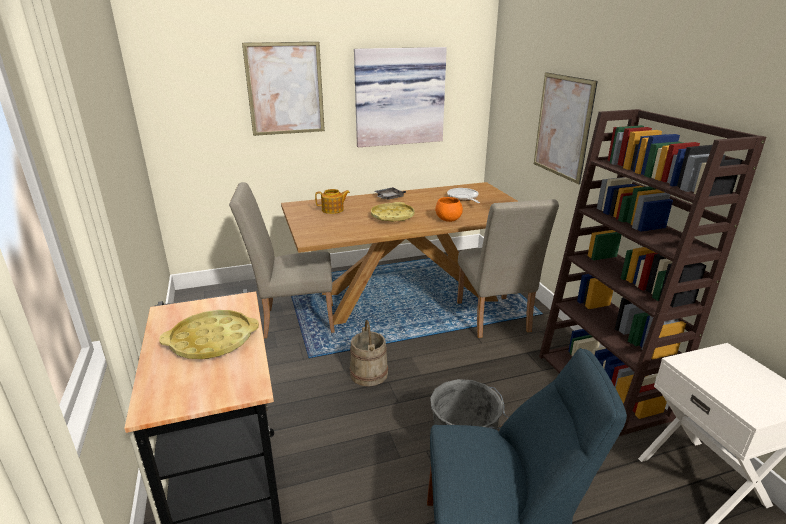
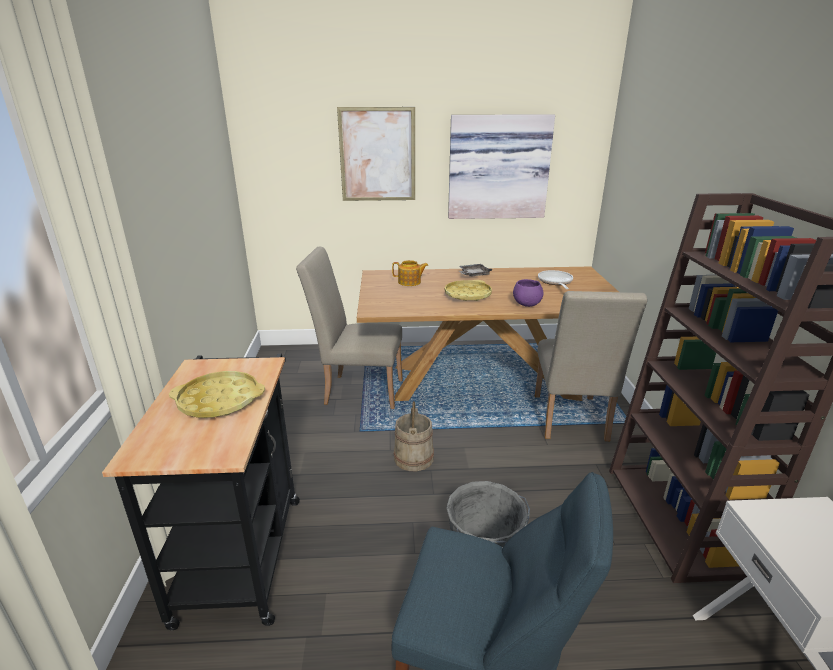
camera: 15 degrees right, 0 degrees up
orange bowl [435,197,463,222] -> purple bowl [513,279,543,307]
picture [534,72,598,185] -> none

